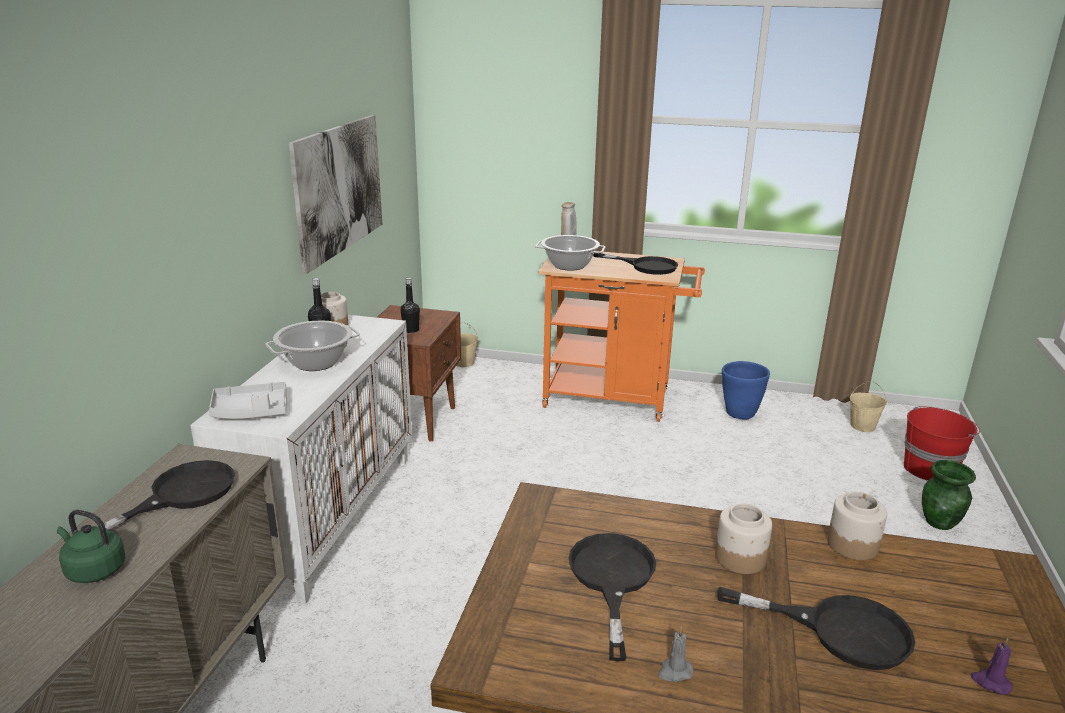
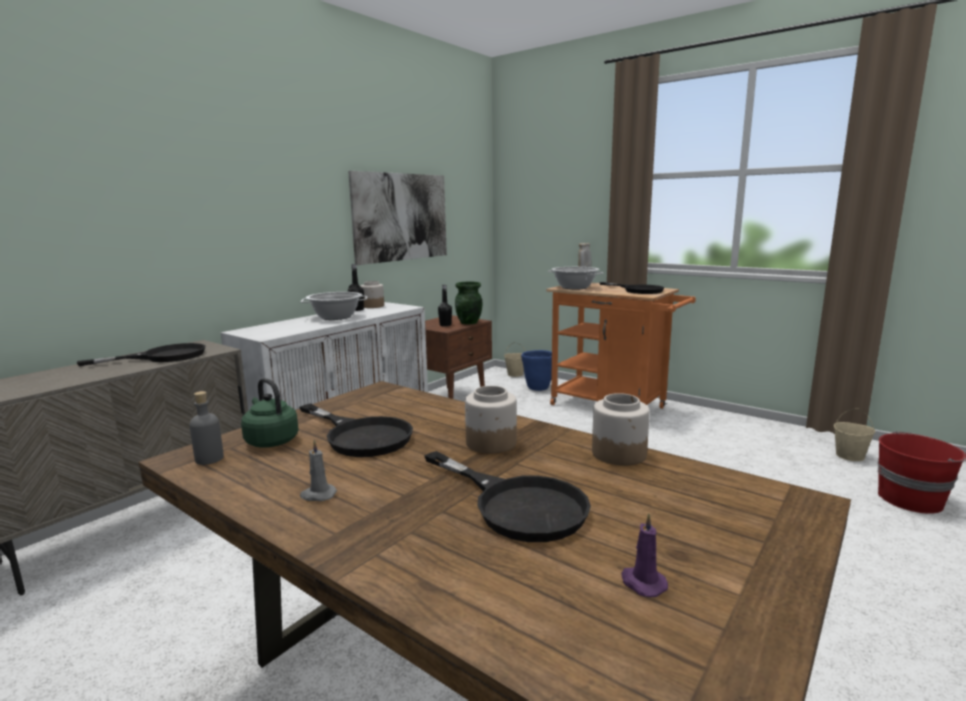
camera: 25 degrees right, 10 degrees down
green kettle [57,510,125,583] -> green kettle moved to [241,378,298,448]
grey tray [209,382,287,419] -> none
black frying pan [569,533,656,661] -> black frying pan turned 105 degrees clockwise [299,404,413,457]
blue planter [722,361,770,420] -> blue planter moved to [521,350,552,391]
green vase [922,460,976,530] -> green vase moved to [455,282,483,324]
none -> grey bottle [189,391,224,465]

